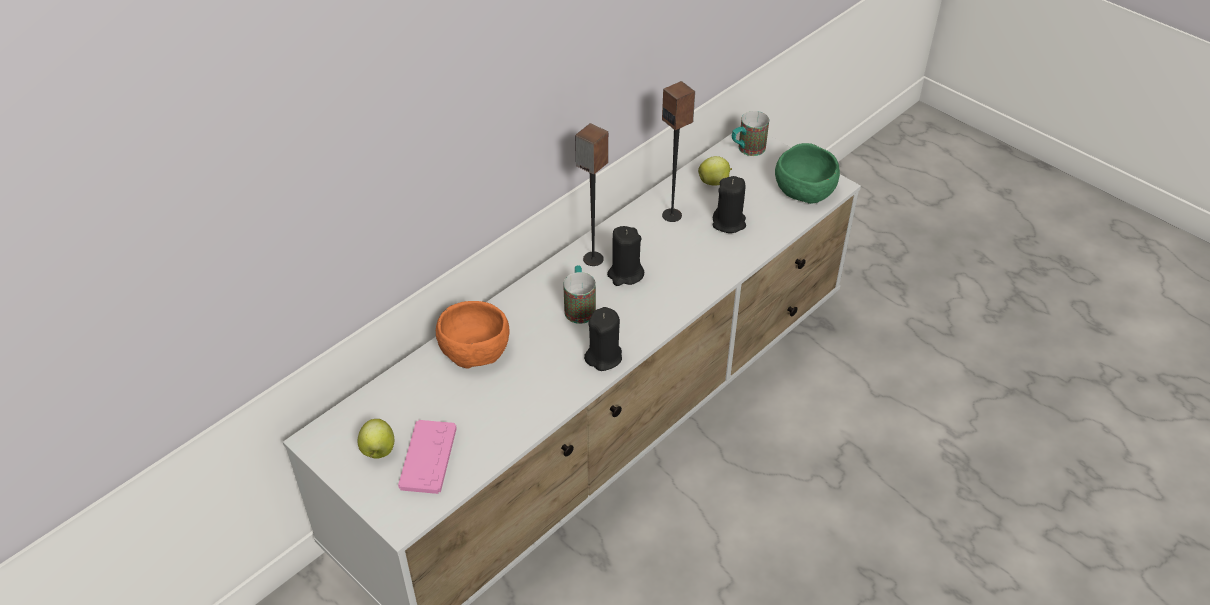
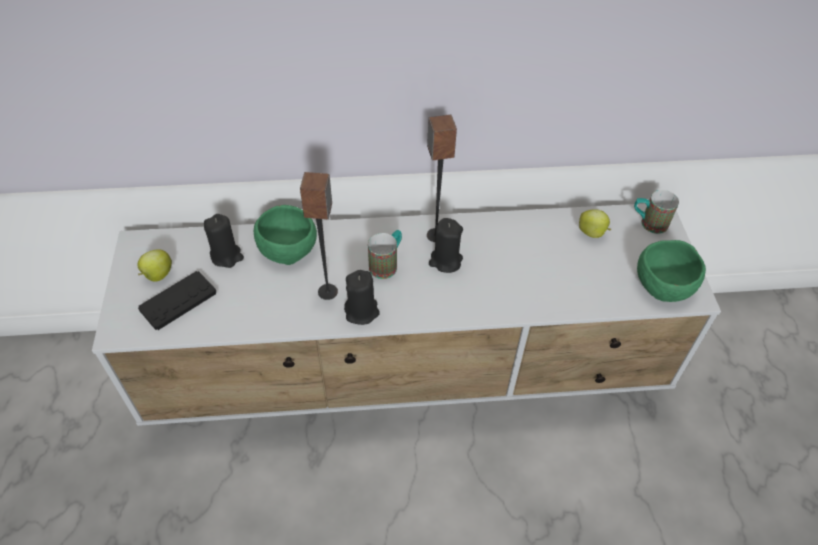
camera: 40 degrees right, 5 degrees up
pink game controller [398,420,457,494] -> black game controller [138,271,216,330]
orange bowl [436,301,509,369] -> green bowl [254,205,317,265]
speaker [662,81,695,222] -> speaker moved to [300,172,338,300]
black candle [713,176,746,233] -> black candle moved to [204,214,244,268]

